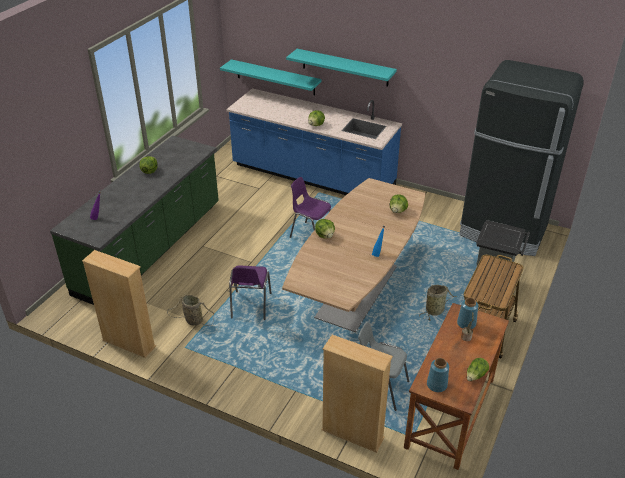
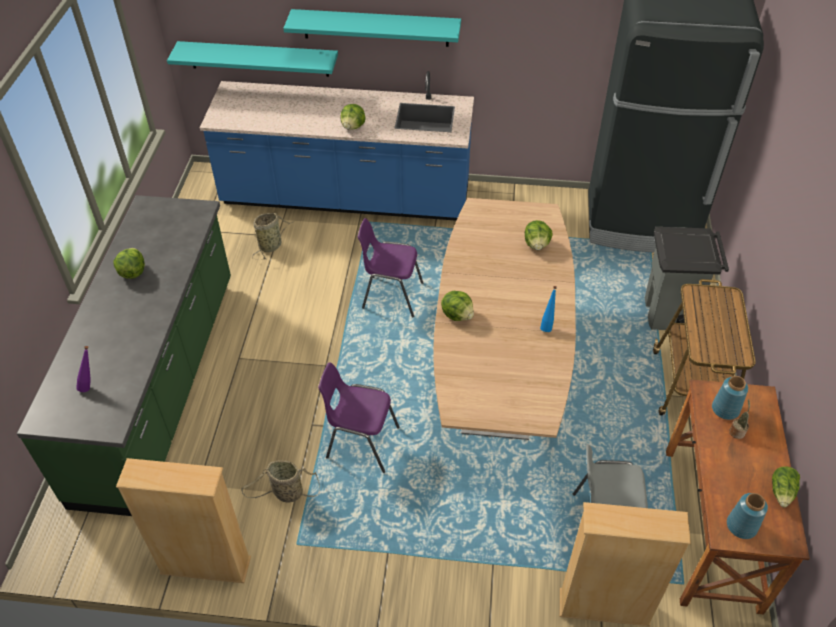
camera: 20 degrees left, 10 degrees up
purple chair [229,265,272,320] -> purple chair turned 120 degrees clockwise [318,362,400,473]
basket [419,285,457,320] -> basket moved to [252,213,294,259]

